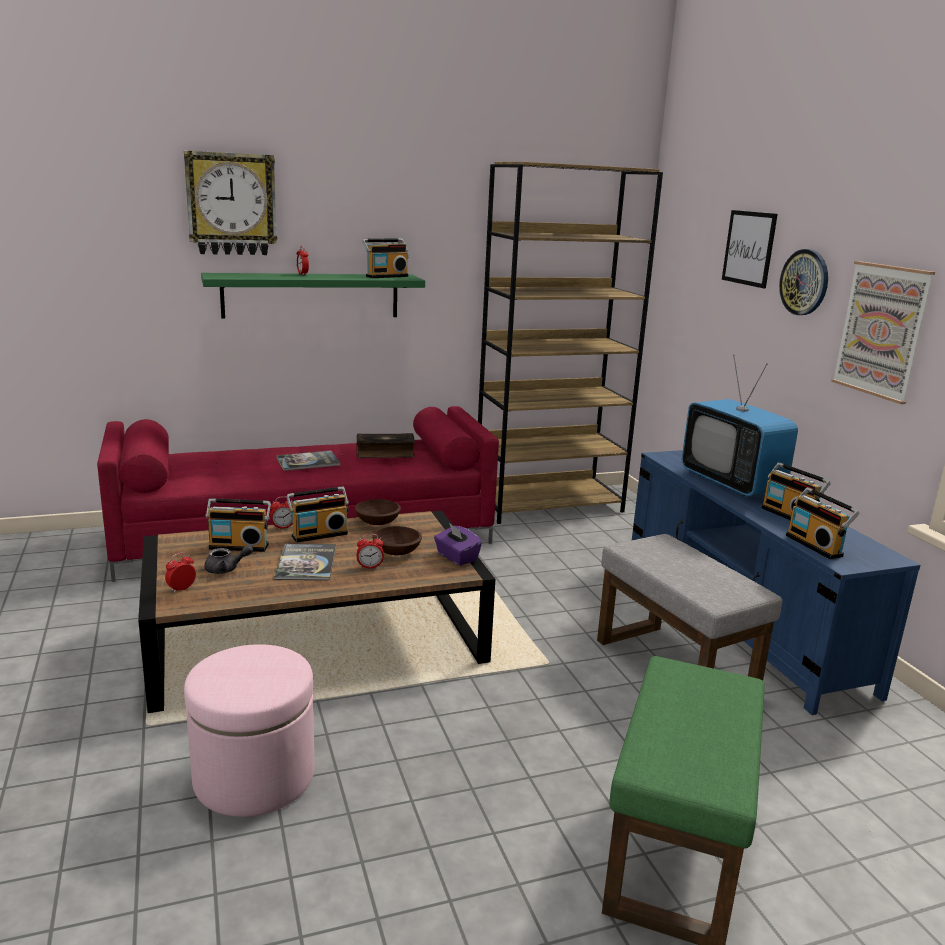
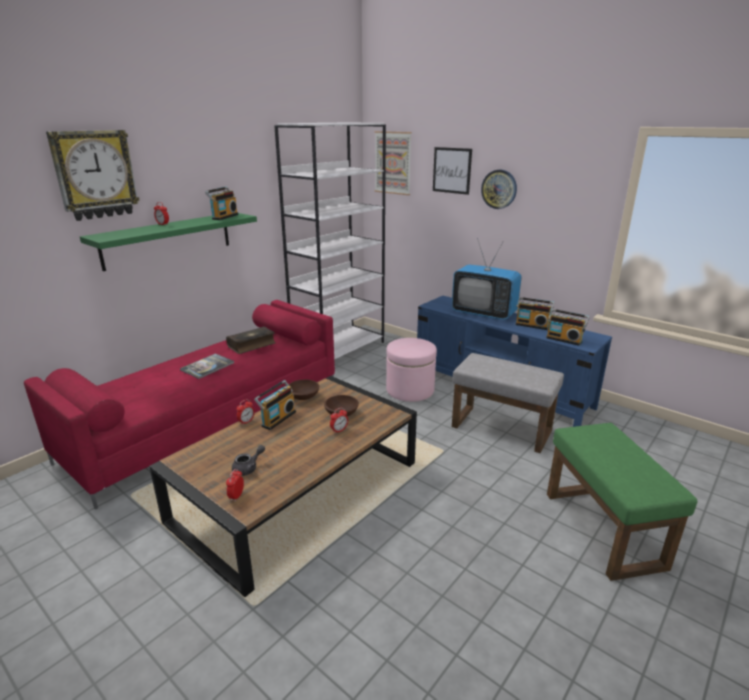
camera: 30 degrees left, 5 degrees up
pink ottoman [184,644,315,817] -> pink ottoman moved to [386,338,437,402]
radio [205,498,271,552] -> none
book [274,544,336,580] -> none
purple tissue box [434,523,482,565] -> none
brown bookcase [478,162,663,524] -> white bookcase [274,122,386,359]
picture [831,261,935,404] -> picture moved to [375,131,412,195]

